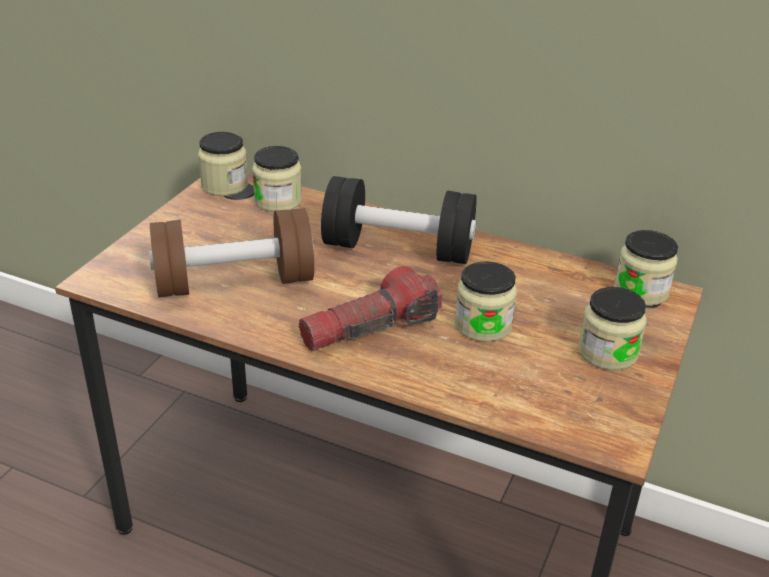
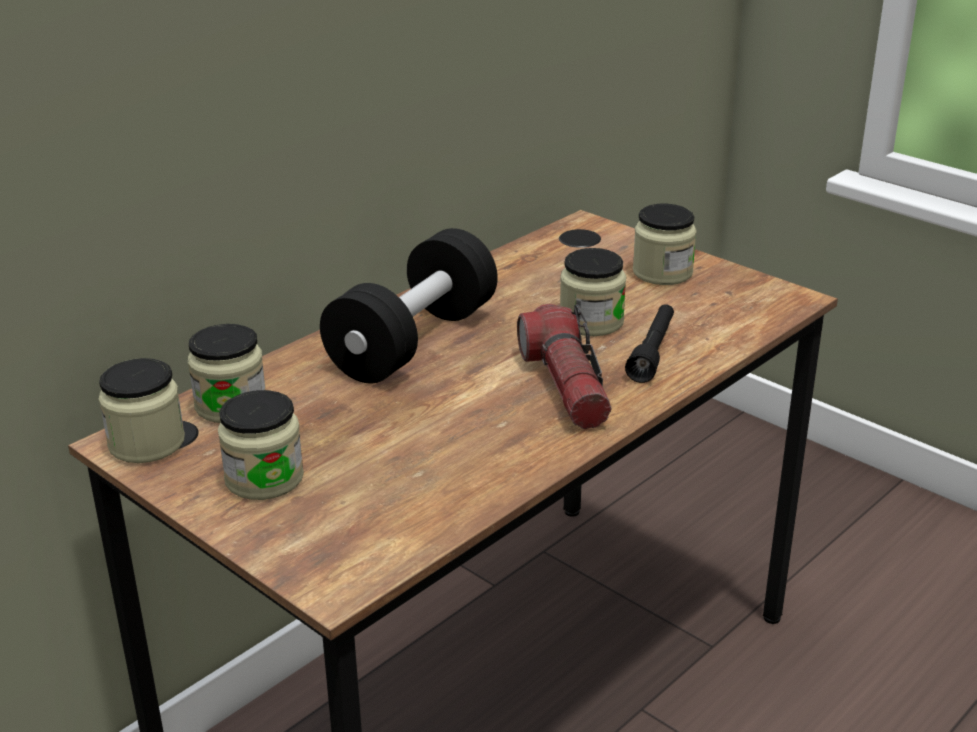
camera: 70 degrees left, 5 degrees down
brown dumbbell [149,208,314,297] -> none
jar [614,230,678,306] -> jar moved to [218,390,304,500]
none -> black flashlight [625,304,674,383]

